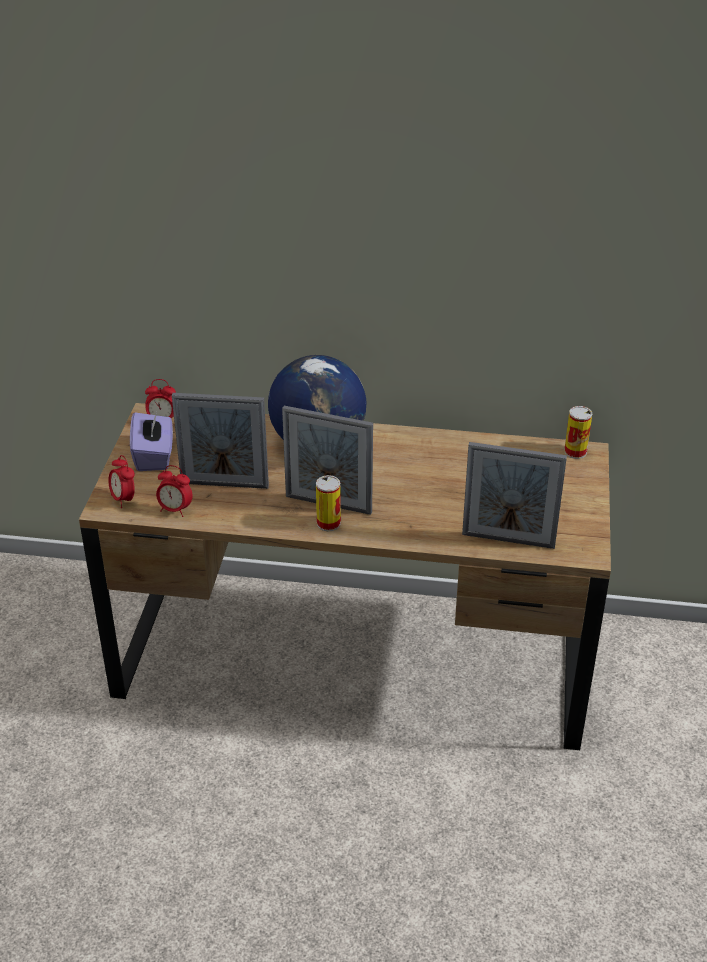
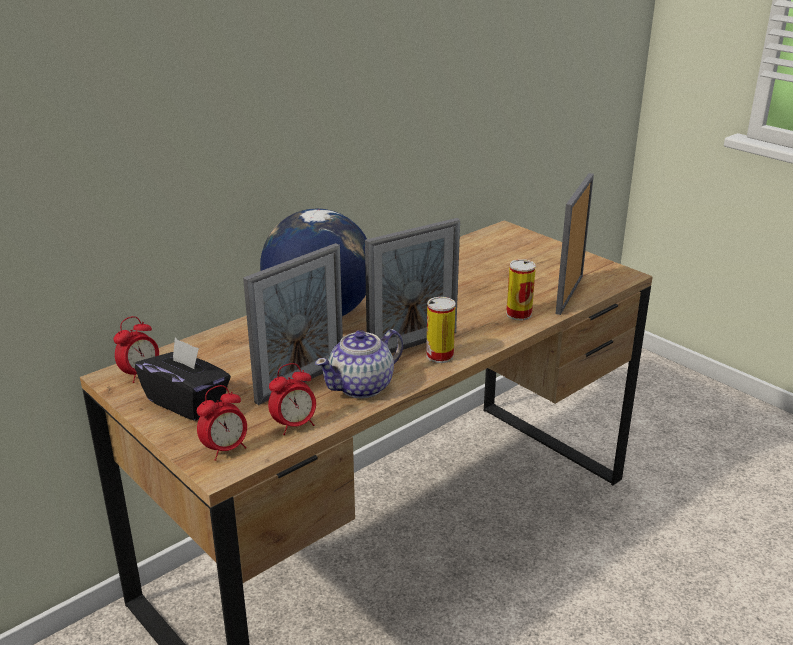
camera: 50 degrees left, 10 degrees down
alarm clock [108,455,135,508] -> alarm clock turned 45 degrees counterclockwise [197,385,247,461]
purple tissue box [130,413,173,471] -> black tissue box [135,338,231,421]
picture frame [462,442,567,549] -> picture frame turned 150 degrees clockwise [555,173,594,315]
can [564,406,592,459] -> can moved to [506,259,536,320]
none -> teapot [315,329,403,399]

